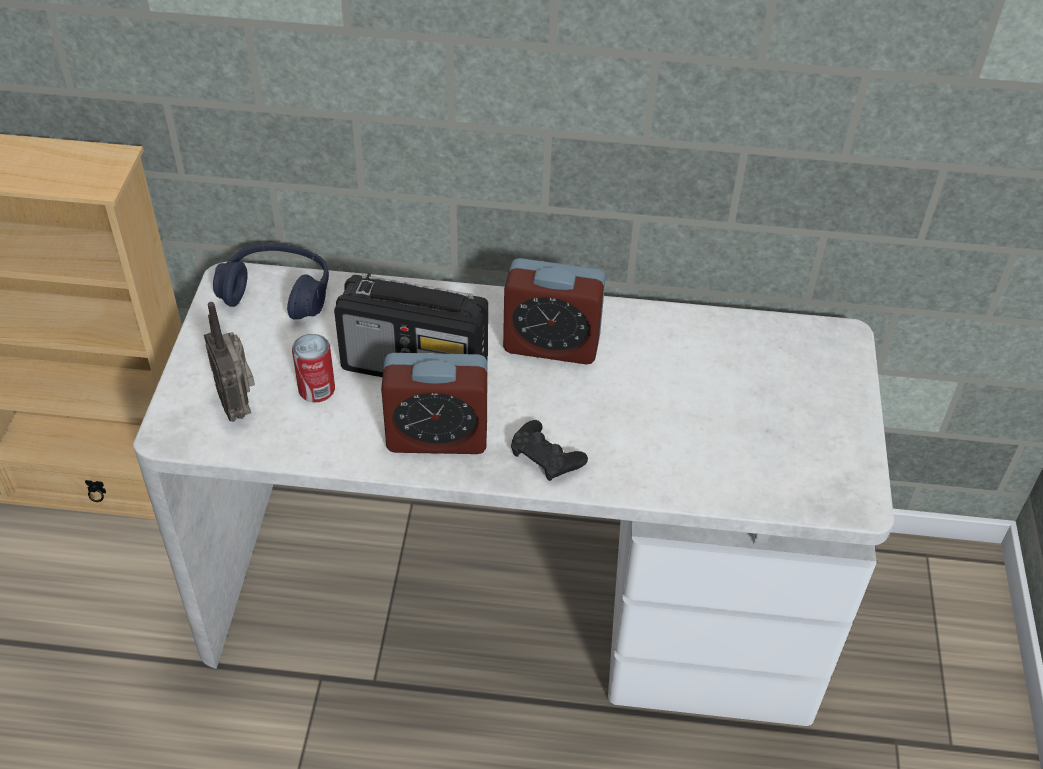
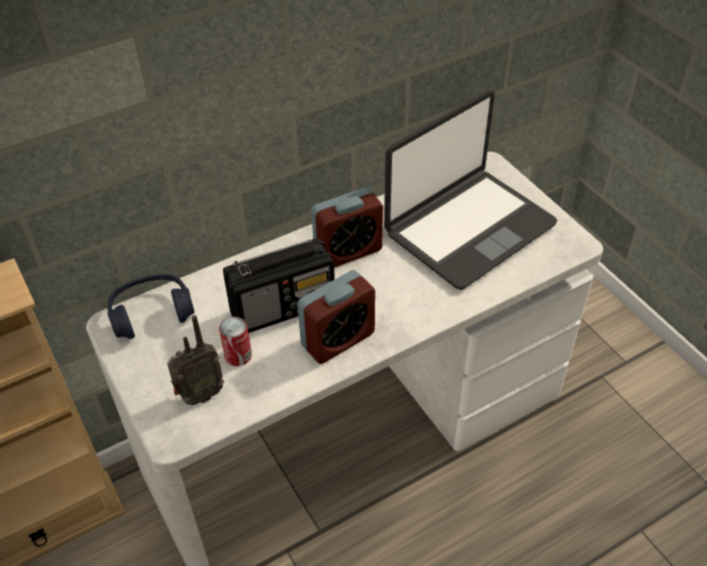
camera: 35 degrees left, 0 degrees up
radio [204,302,255,422] -> radio turned 60 degrees counterclockwise [167,315,224,405]
black game controller [511,420,588,481] -> none
none -> laptop [384,91,558,290]

